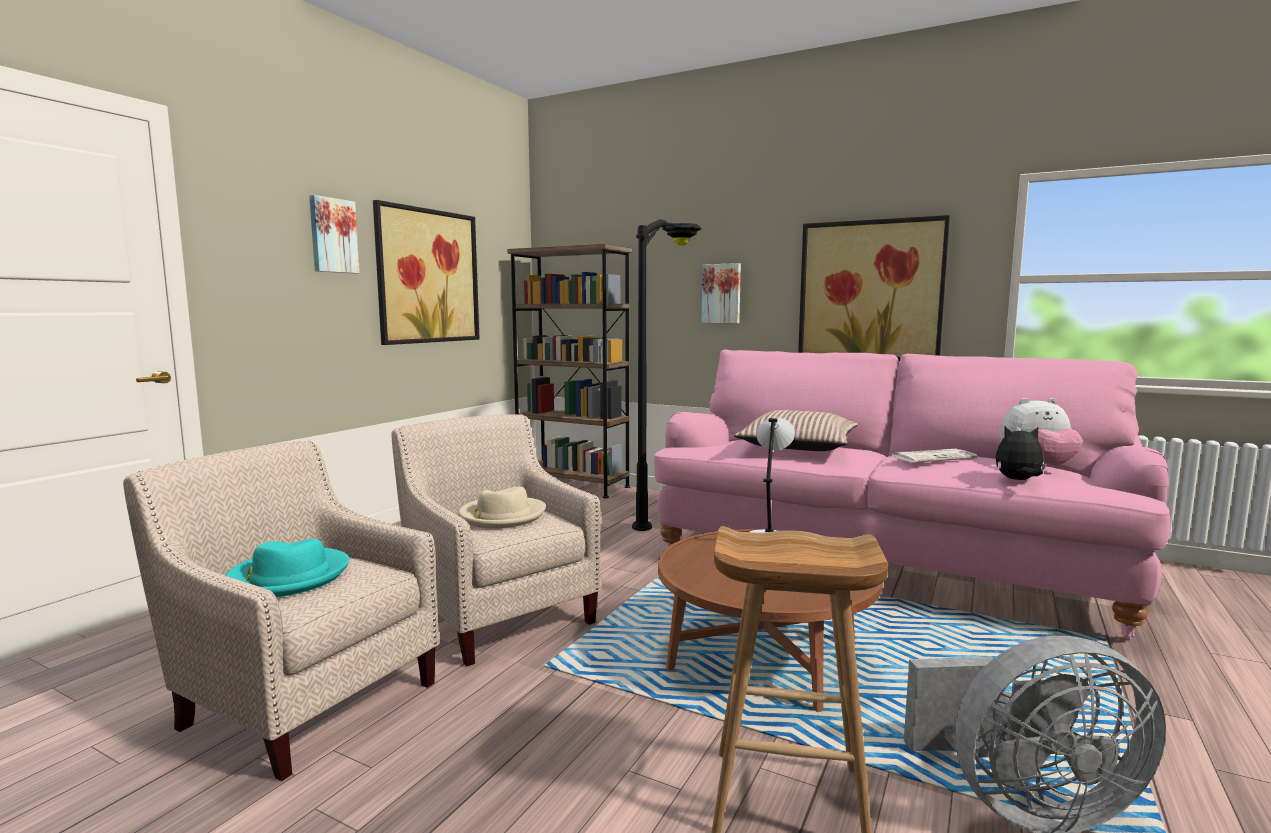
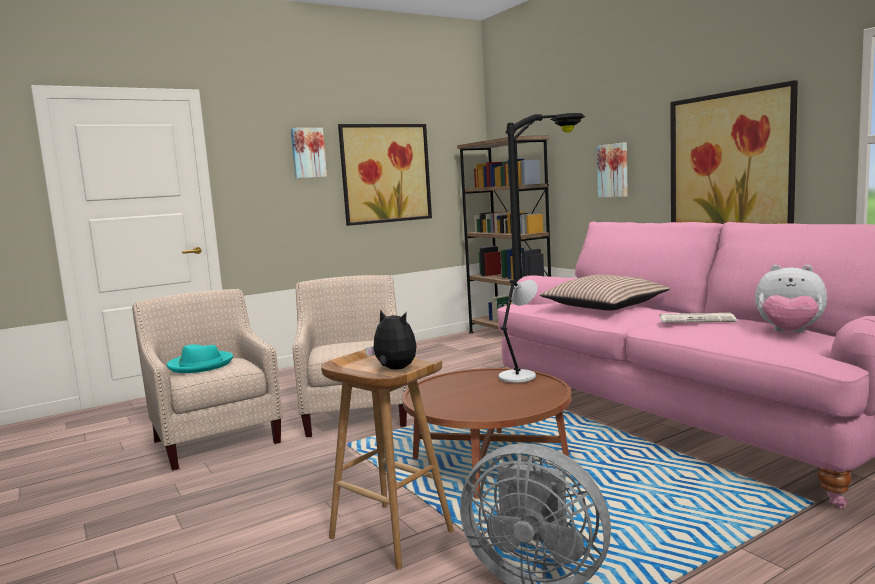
camera: 30 degrees right, 0 degrees up
beige hat [459,487,546,528] -> none
plush toy [995,426,1043,480] -> plush toy moved to [366,310,416,370]

